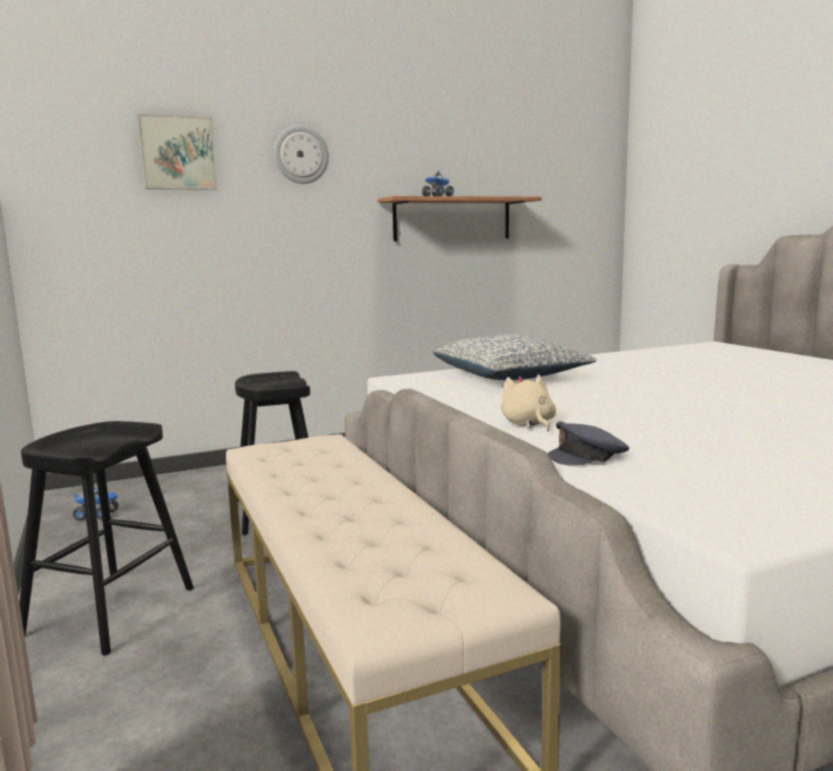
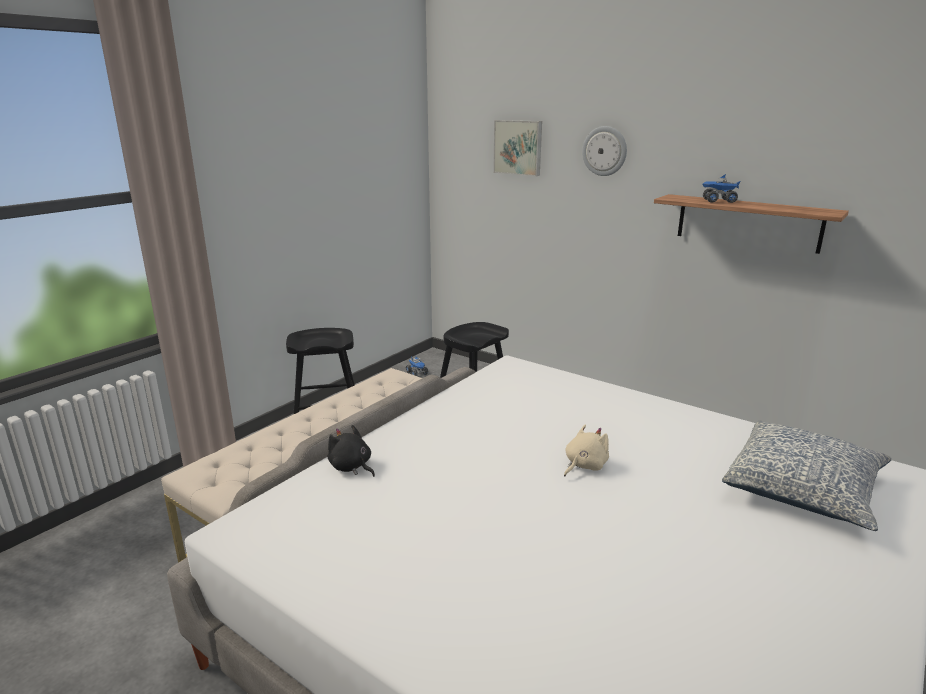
camera: 60 degrees right, 10 degrees up
pillow [433,334,597,380] -> pillow moved to [722,421,892,531]
beige plush toy [501,374,556,431] -> beige plush toy moved to [564,424,609,477]
grey cap [548,421,629,465] -> black plush toy [328,425,375,477]

